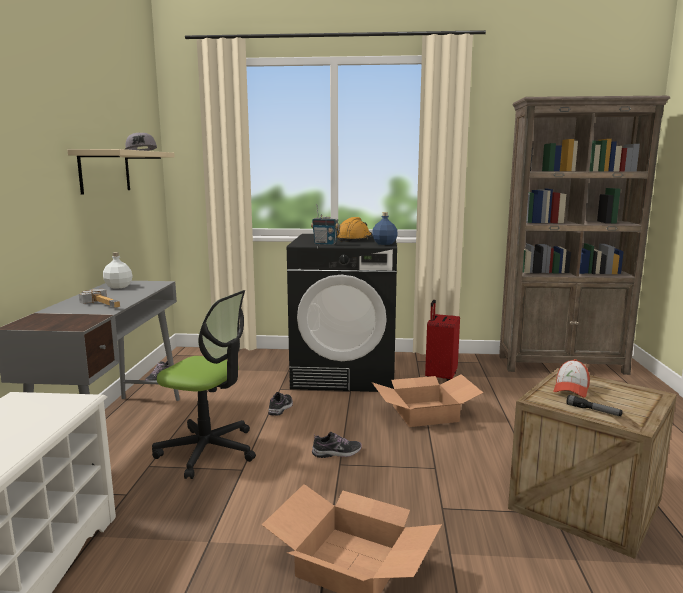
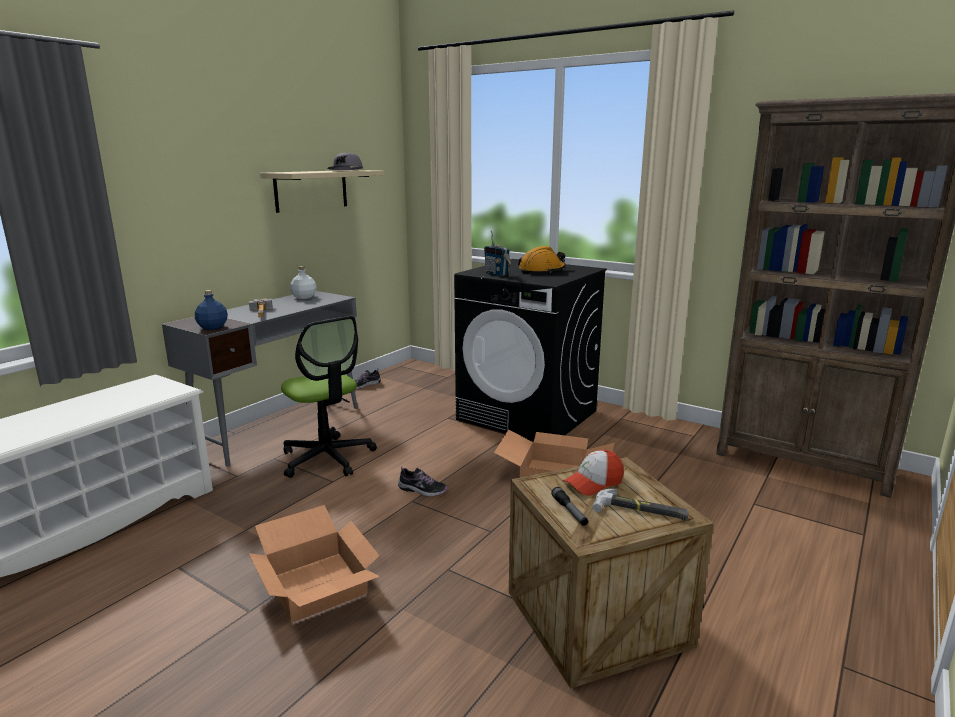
camera: 30 degrees right, 5 degrees up
shoe [268,392,293,416] -> none
blue bottle [372,212,398,245] -> blue bottle moved to [195,290,228,330]
red suitcase [425,300,460,381] -> none
none -> hammer [592,489,688,521]

